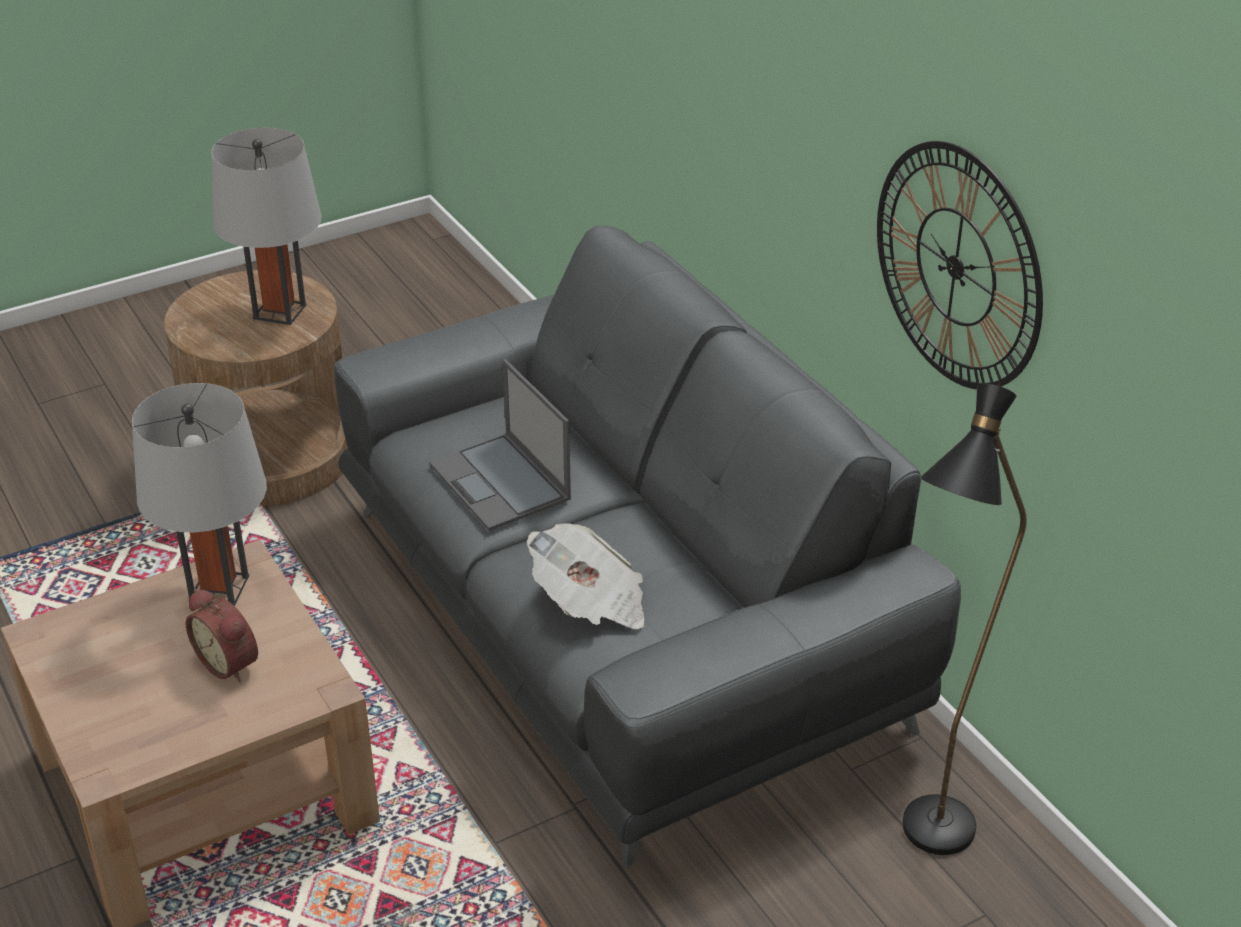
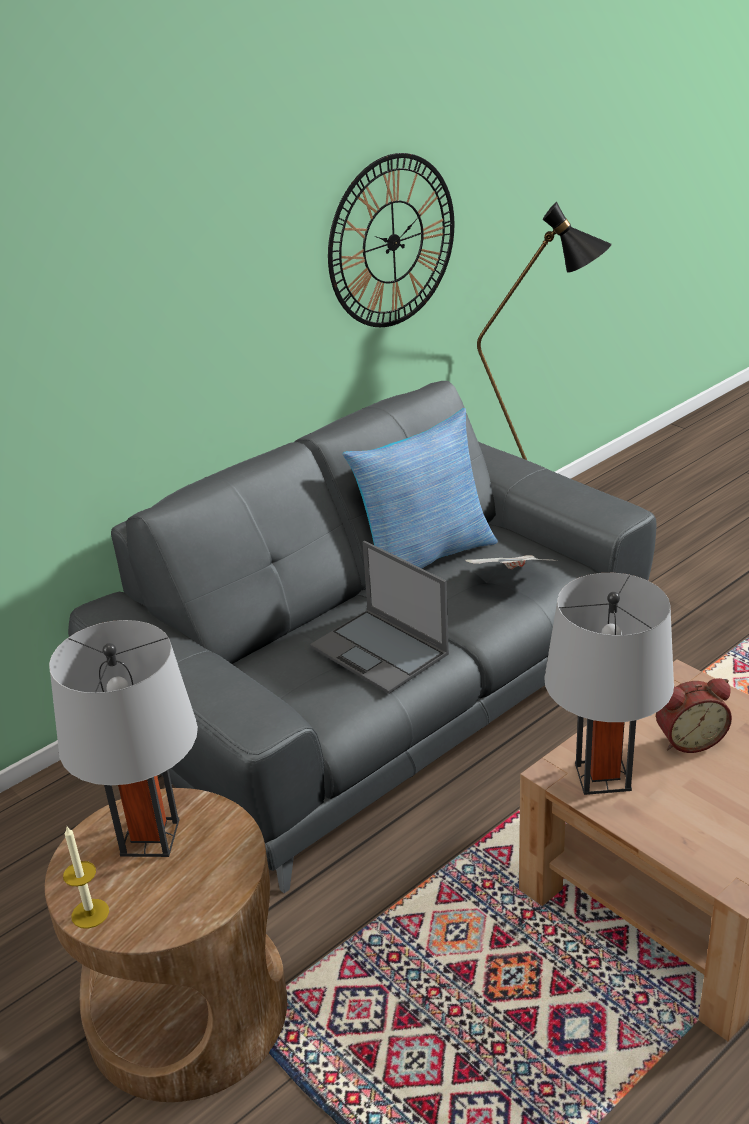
camera: 100 degrees left, 5 degrees down
alarm clock [186,589,258,682] -> alarm clock turned 45 degrees clockwise [656,678,732,753]
laptop [429,359,571,531] -> laptop turned 90 degrees clockwise [310,541,449,694]
none -> candle [63,825,109,929]
none -> pillow [343,408,498,568]

